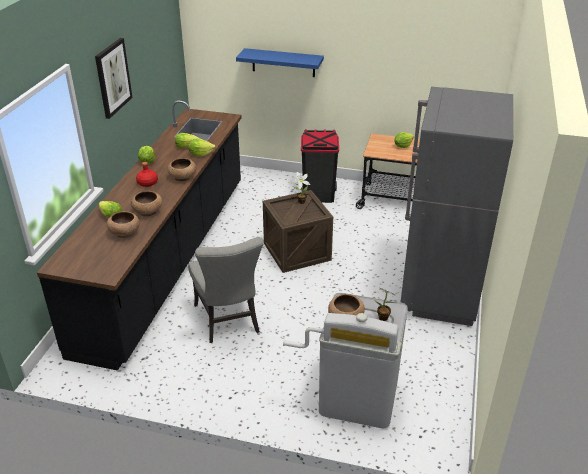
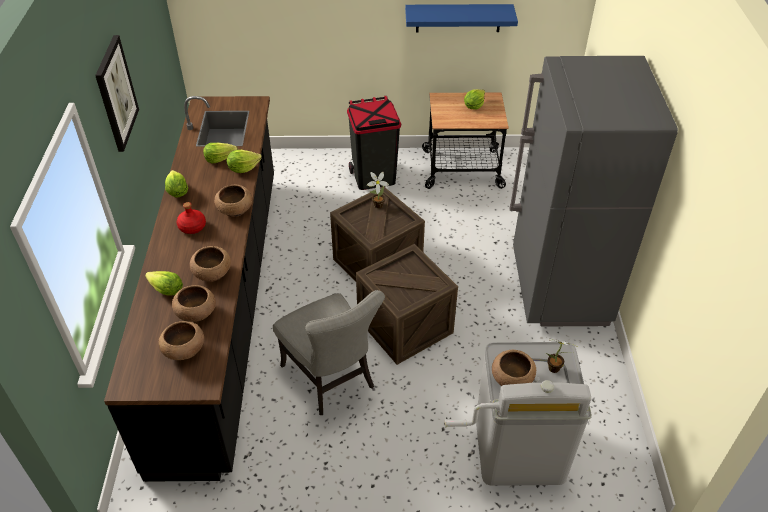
camera: 15 degrees left, 10 degrees up
blue shelf [236,48,324,77] -> blue shelf moved to [405,4,518,33]
none -> brown bowl [158,321,204,360]
none -> crate [356,244,458,365]

